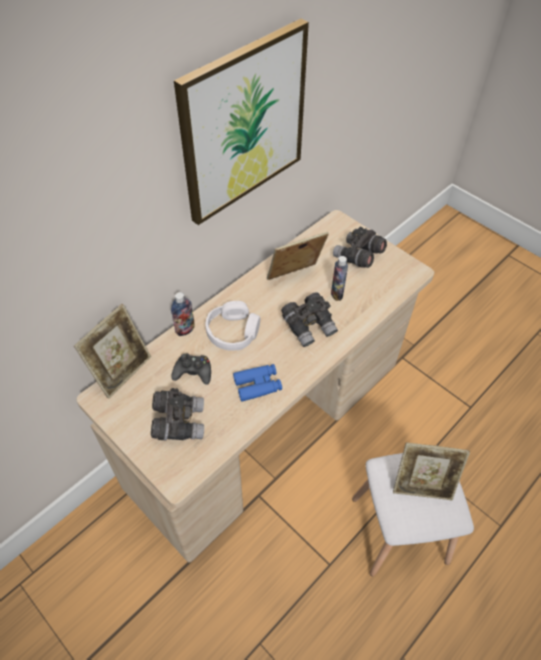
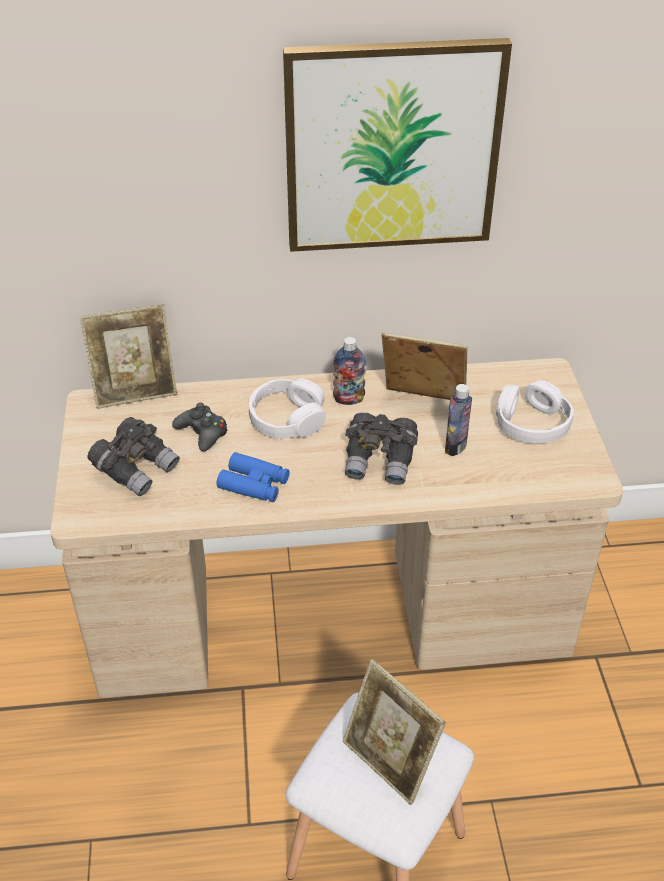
camera: 40 degrees right, 10 degrees down
bottle [171,292,195,336] -> bottle moved to [333,337,366,405]
grey binoculars [333,227,387,268] -> white headphones [496,380,574,443]

